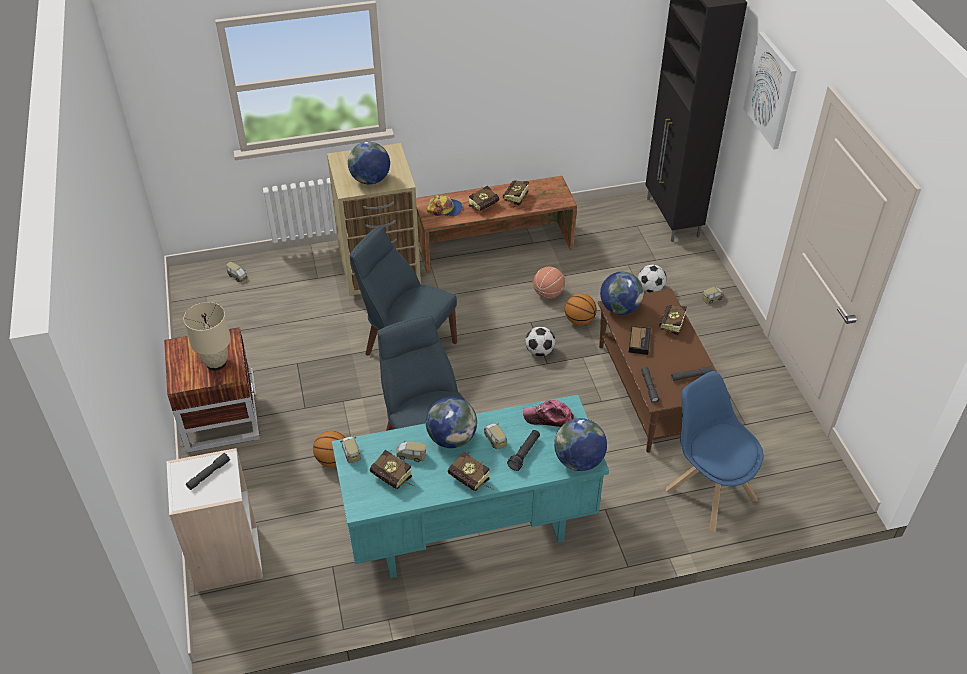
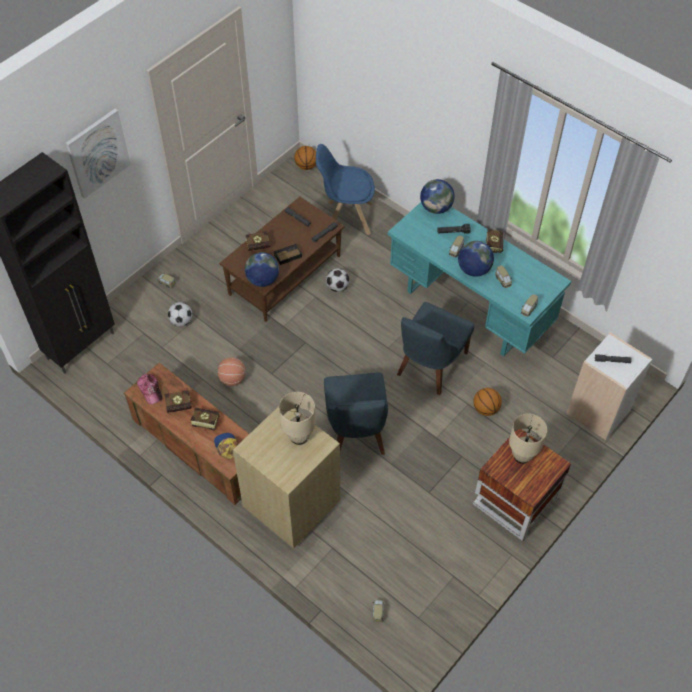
camera: 125 degrees left, 10 degrees up
globe [348,142,390,184] -> beige table lamp [279,392,316,445]
book [370,450,416,489] -> none
cap [523,400,574,427] -> cap moved to [137,374,162,404]
football [525,327,555,356] -> football moved to [326,268,350,292]
basketball [565,293,597,325] -> basketball moved to [294,146,316,170]
blue chair [666,371,764,532] -> blue chair turned 75 degrees clockwise [316,144,375,236]

